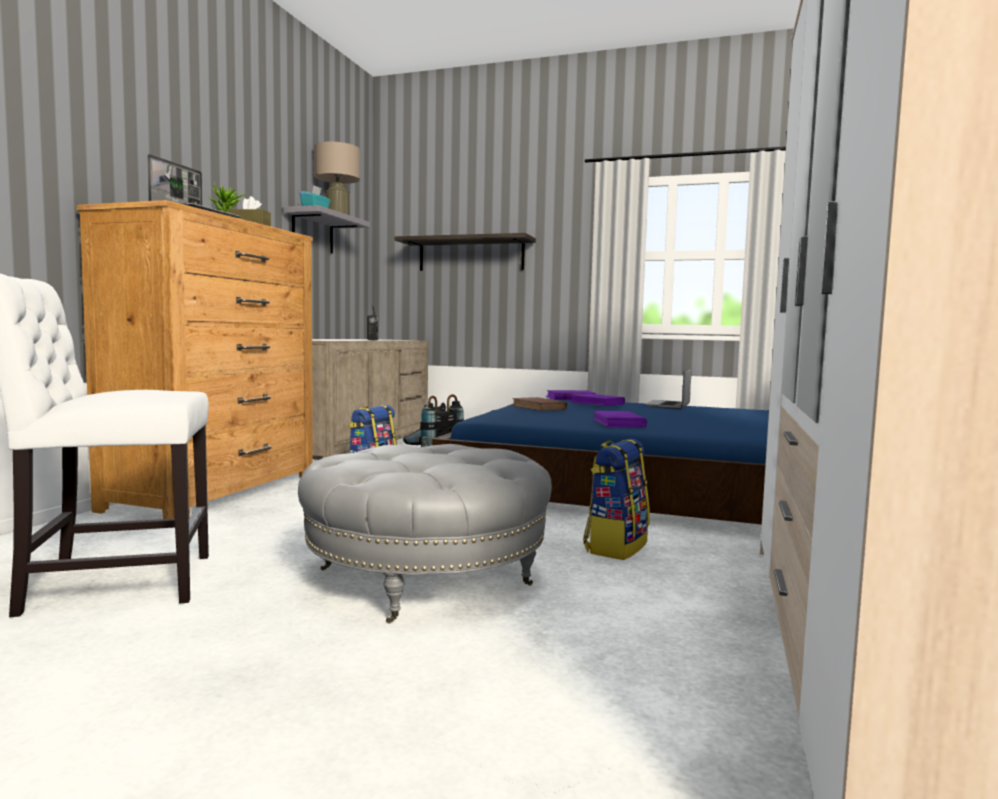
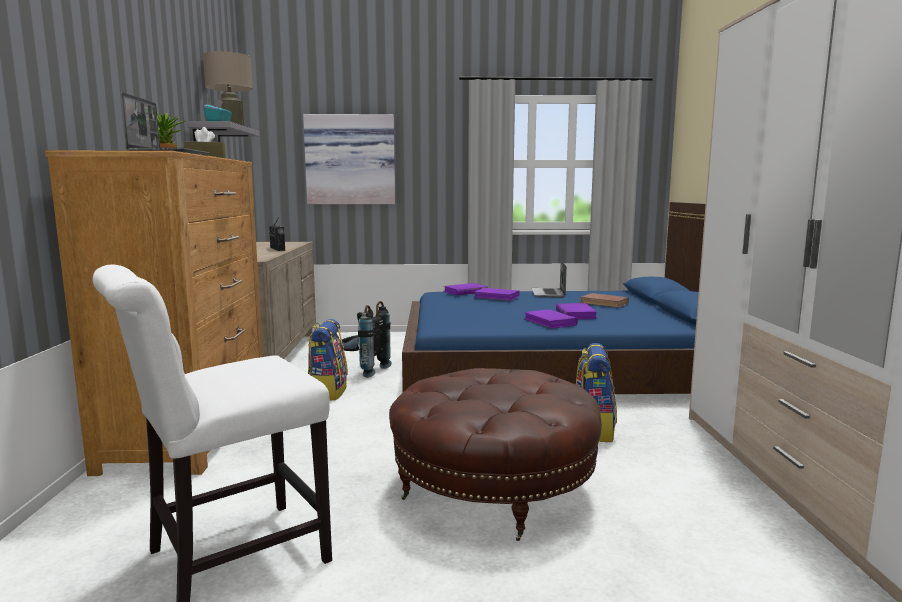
camera: 20 degrees left, 5 degrees up
grey ottoman [298,444,552,623] -> brown ottoman [389,368,602,541]
shelf [395,233,536,271] -> picture [303,114,395,204]
brown book [512,397,567,411] -> brown book moved to [581,293,629,308]
none -> purple book [556,303,597,319]

